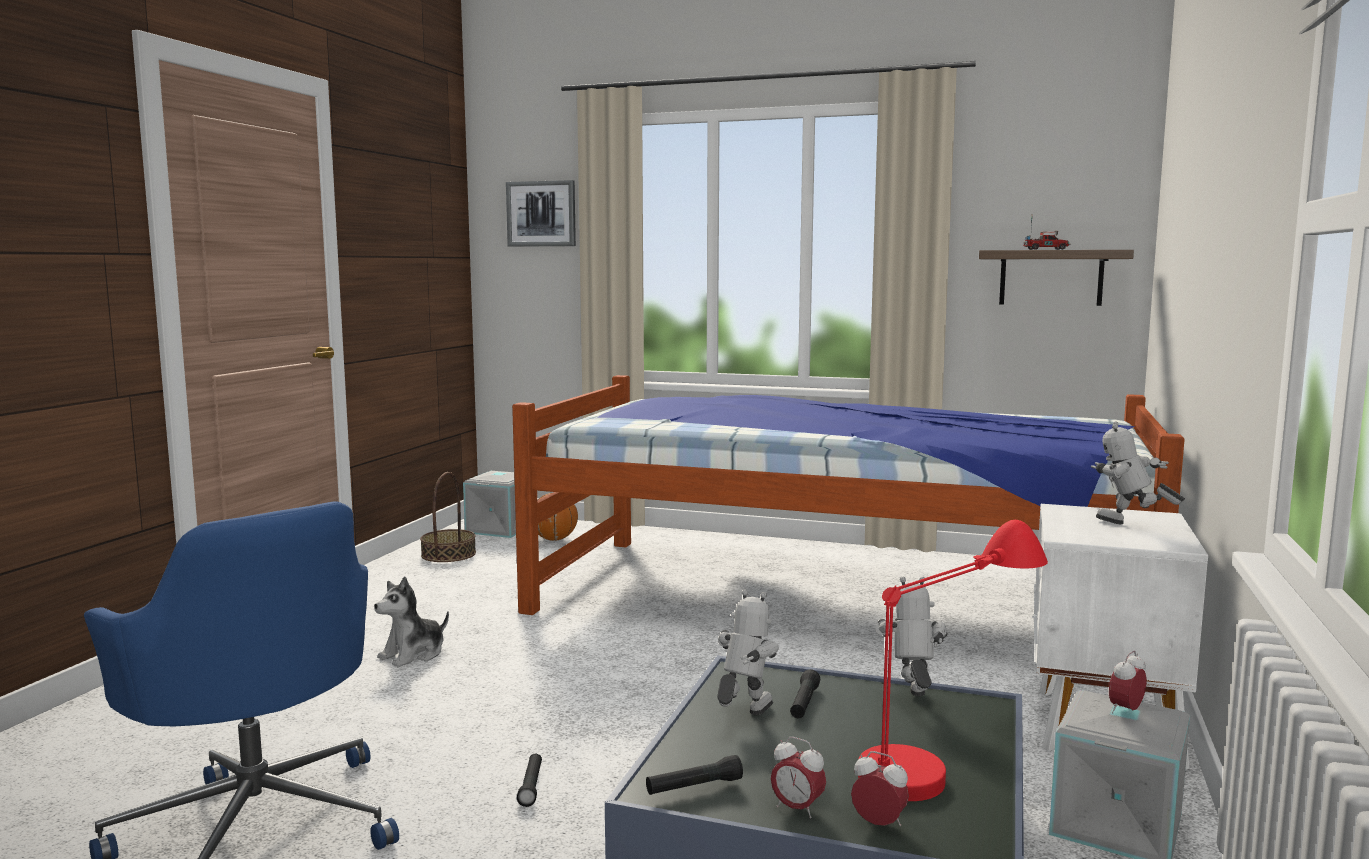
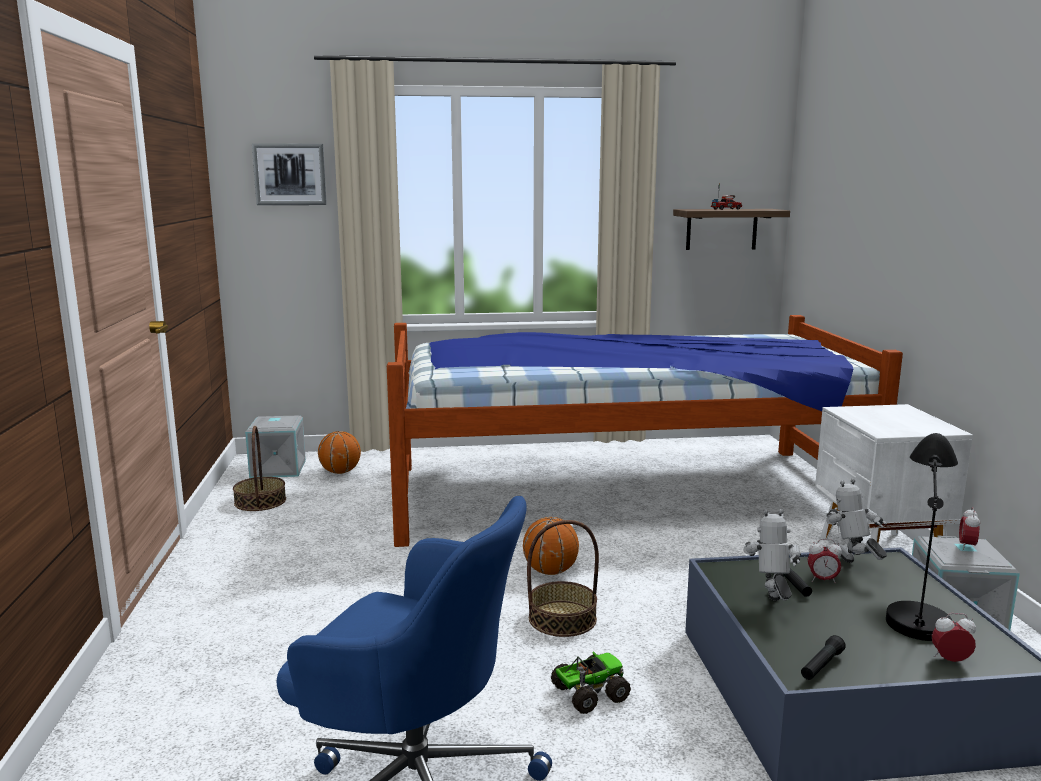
camera: 25 degrees left, 5 degrees up
plush toy [374,576,449,667] -> none
black flashlight [517,754,542,807] -> toy truck [551,651,631,714]
alarm clock [771,737,826,818] -> alarm clock moved to [808,539,842,583]
red table lamp [858,520,1048,801] -> black table lamp [886,433,958,641]
toy robot [1091,421,1185,524] -> none
none -> basketball [523,517,579,575]
none -> basket [527,520,599,637]

